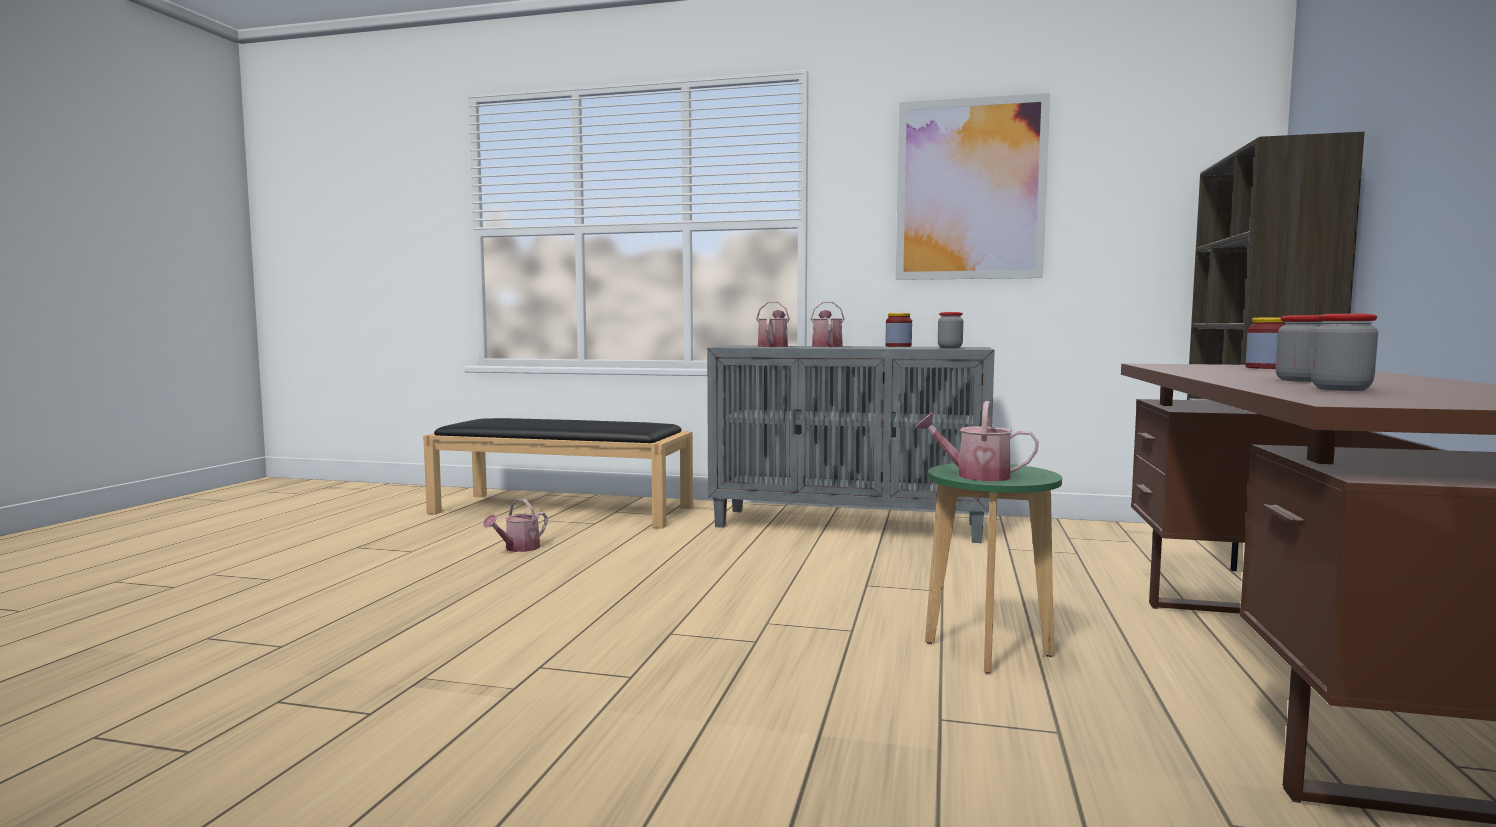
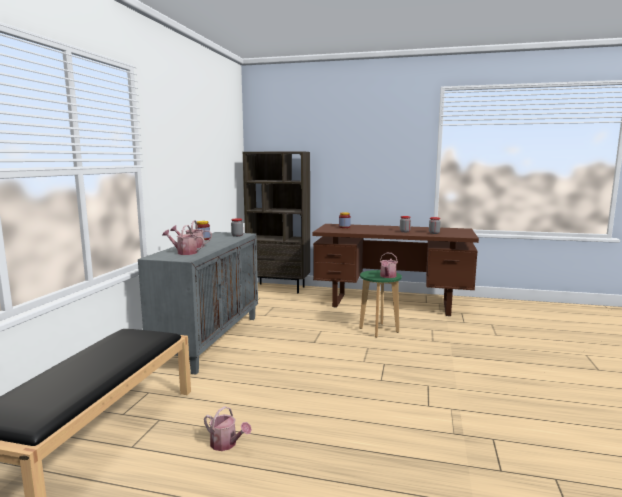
camera: 90 degrees left, 5 degrees up
picture [896,93,1050,280] -> none

